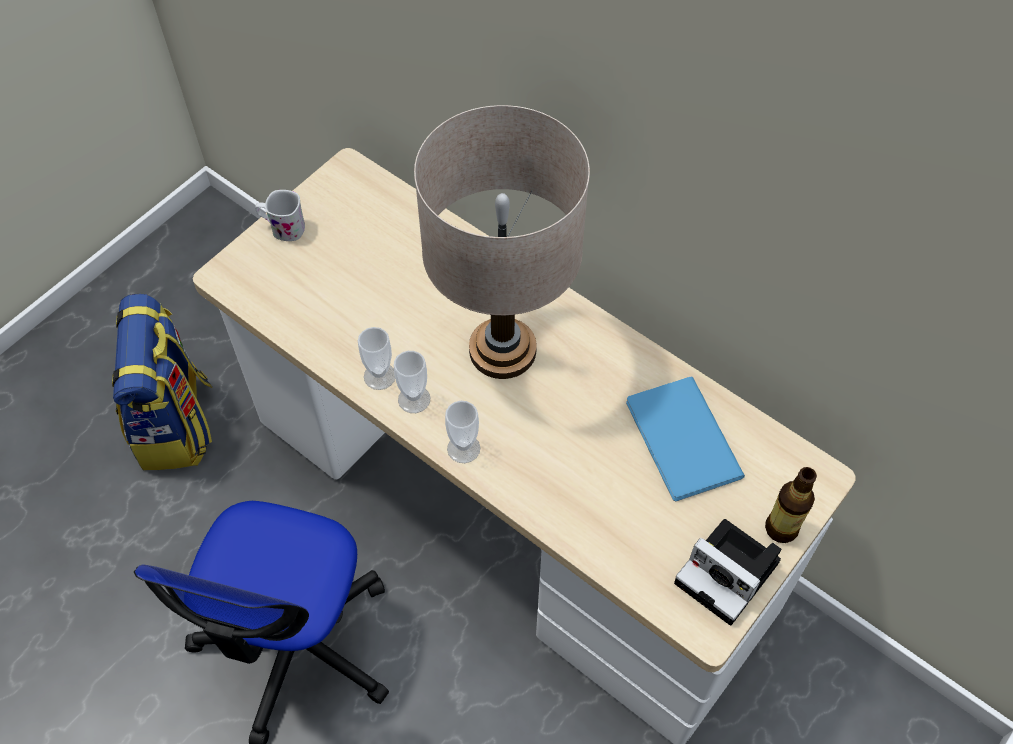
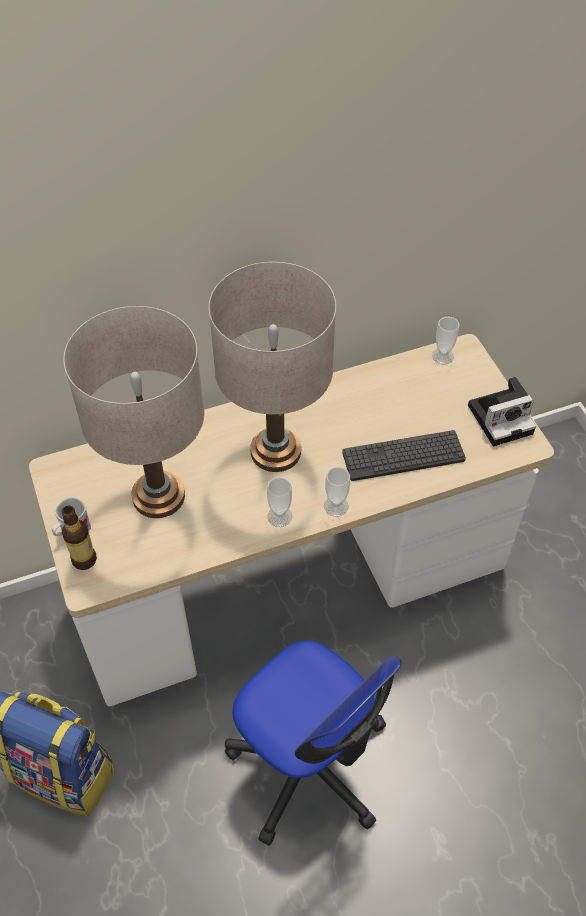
camera: 60 degrees left, 5 degrees down
cup [358,327,395,390] -> cup moved to [432,317,460,365]
blue book [626,377,745,501] -> none
bottle [765,467,817,543] -> bottle moved to [62,505,97,570]
none -> beige table lamp [63,306,204,518]
none -> keyboard [342,430,466,481]

